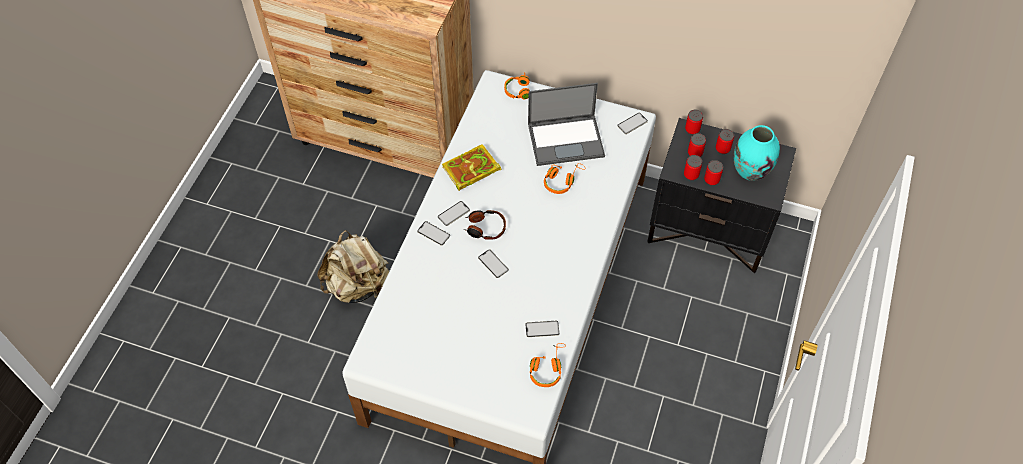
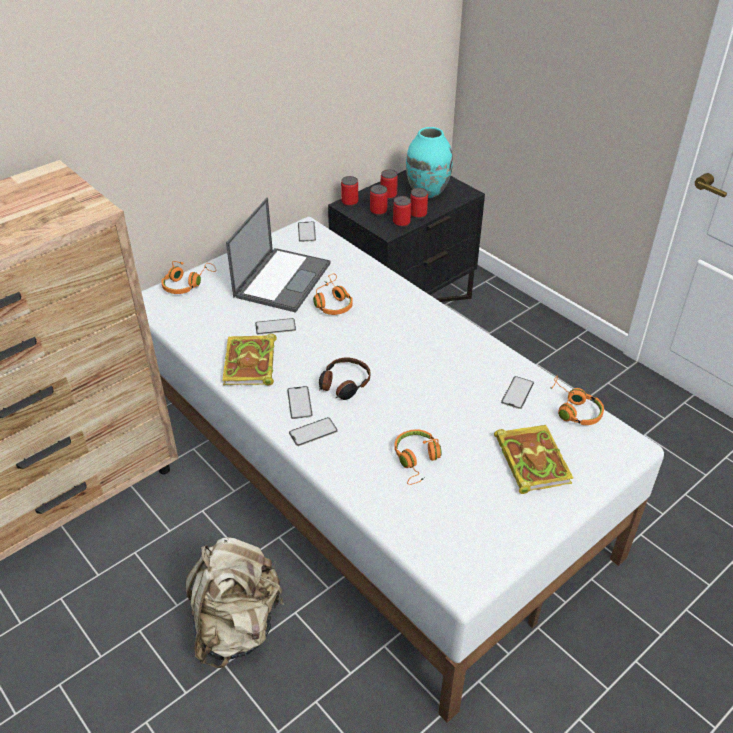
camera: 60 degrees left, 15 degrees down
phone [478,249,509,278] -> phone moved to [255,318,296,335]
none -> orange headphones [394,429,441,485]
none -> book [494,425,573,494]

